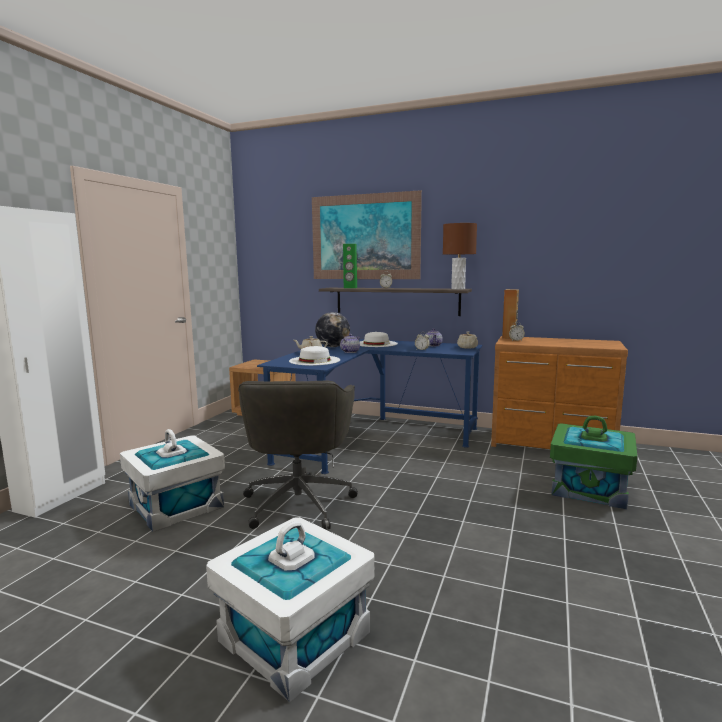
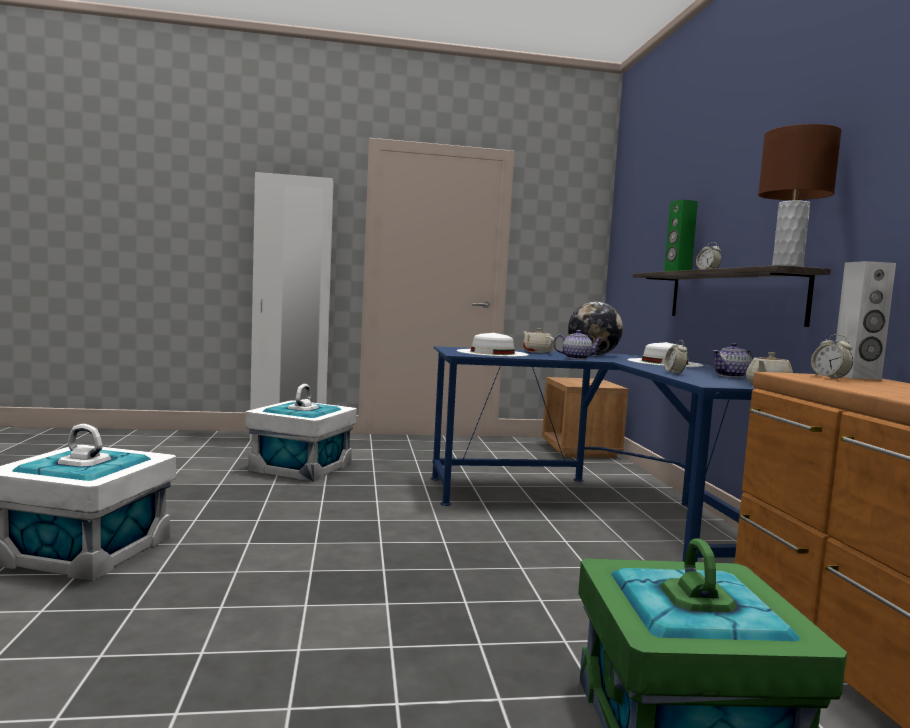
camera: 60 degrees right, 5 degrees down
grey office chair [238,381,358,529] -> none
picture [312,190,422,279] -> none
brown speaker [502,289,519,339] -> white speaker [836,261,896,380]

